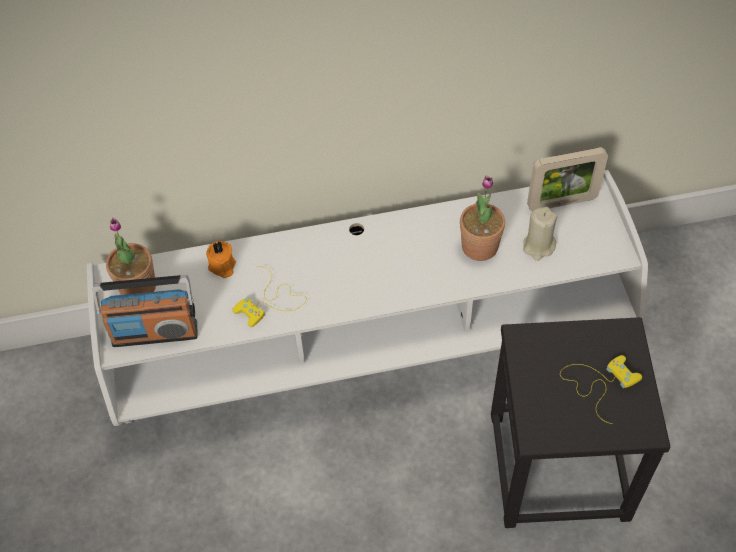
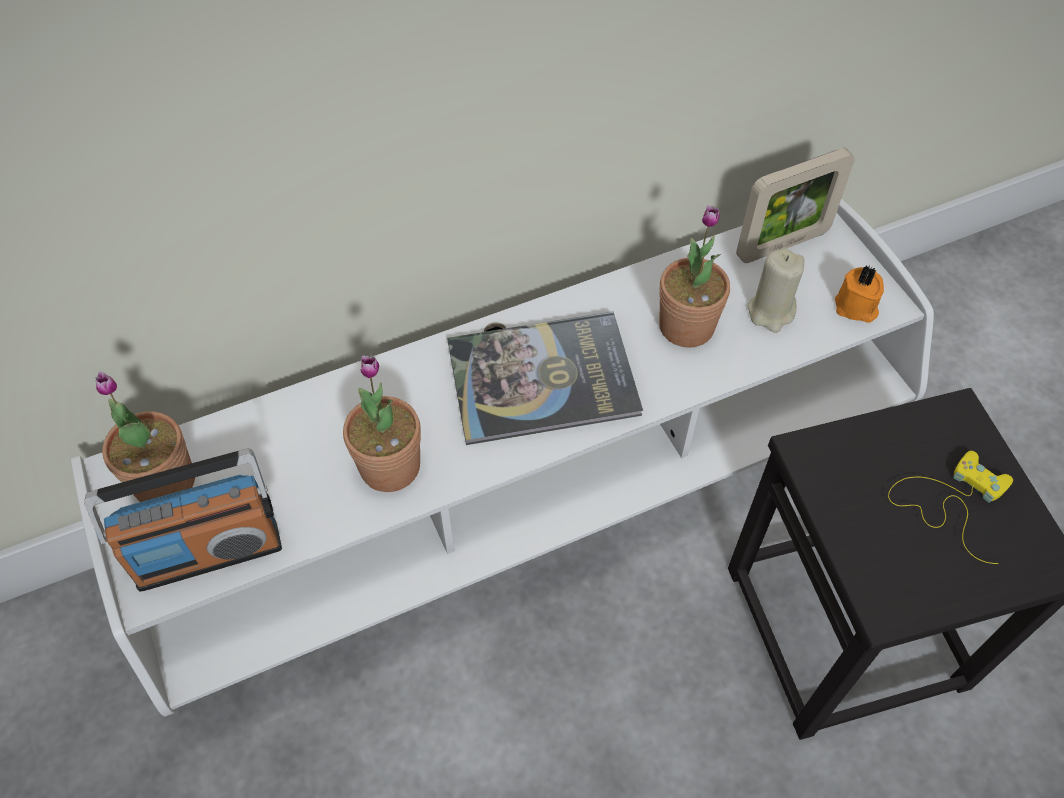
camera: 15 degrees left, 0 degrees up
orange candle [206,241,236,278] -> orange candle moved to [835,265,884,323]
yellow game controller [232,266,307,327] -> potted plant [343,356,421,492]
none -> book [447,312,643,445]

